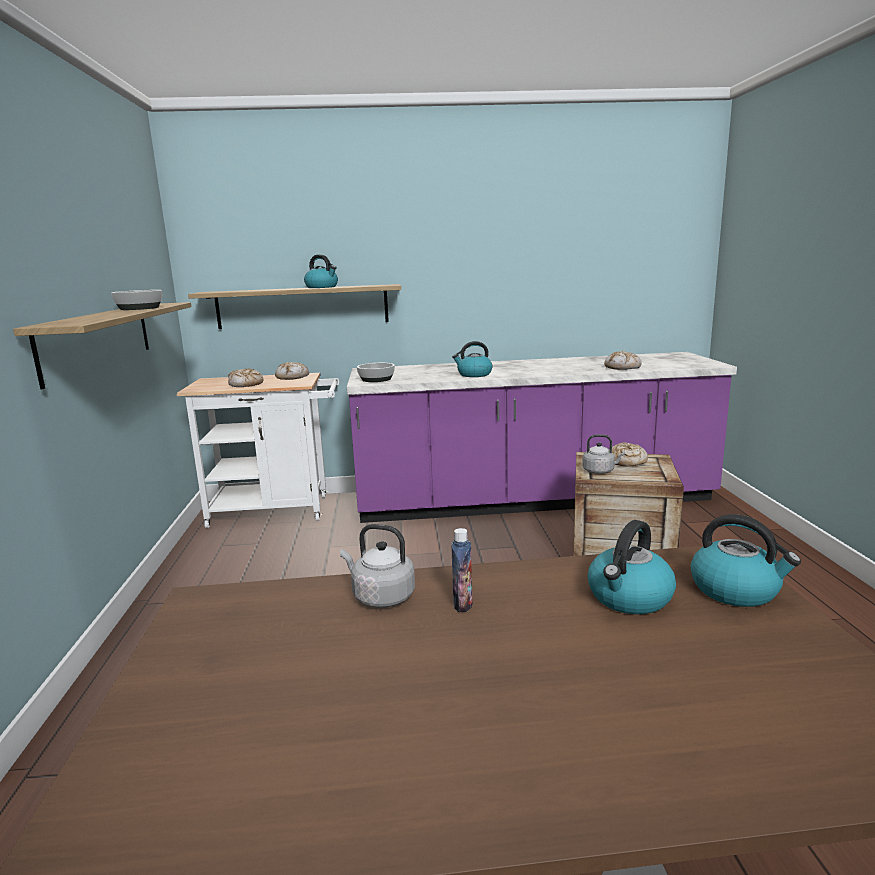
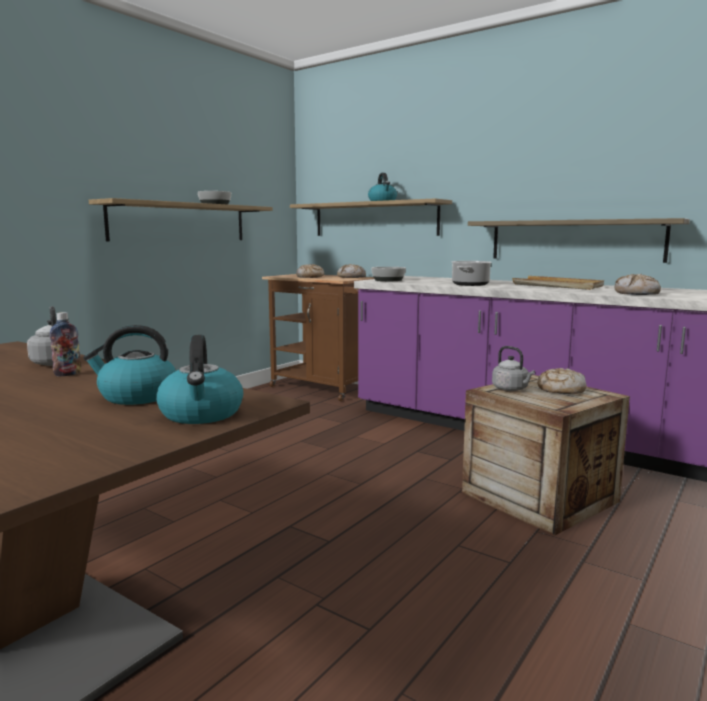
camera: 40 degrees right, 5 degrees down
white cart [176,373,340,528] -> brown cart [262,274,374,401]
kettle [452,341,492,377] -> cooking pot [452,261,492,286]
none -> shelf [468,218,690,263]
none -> beige tray [512,276,604,290]

